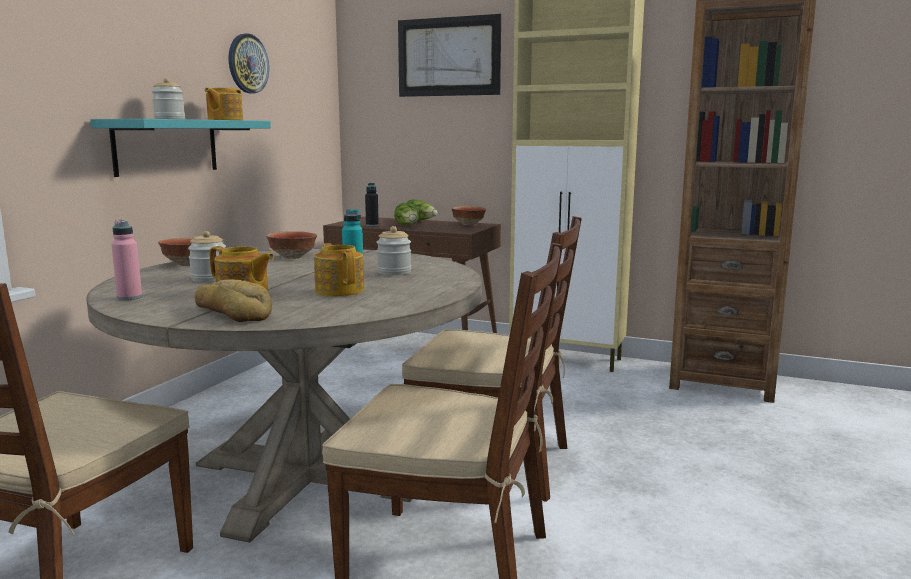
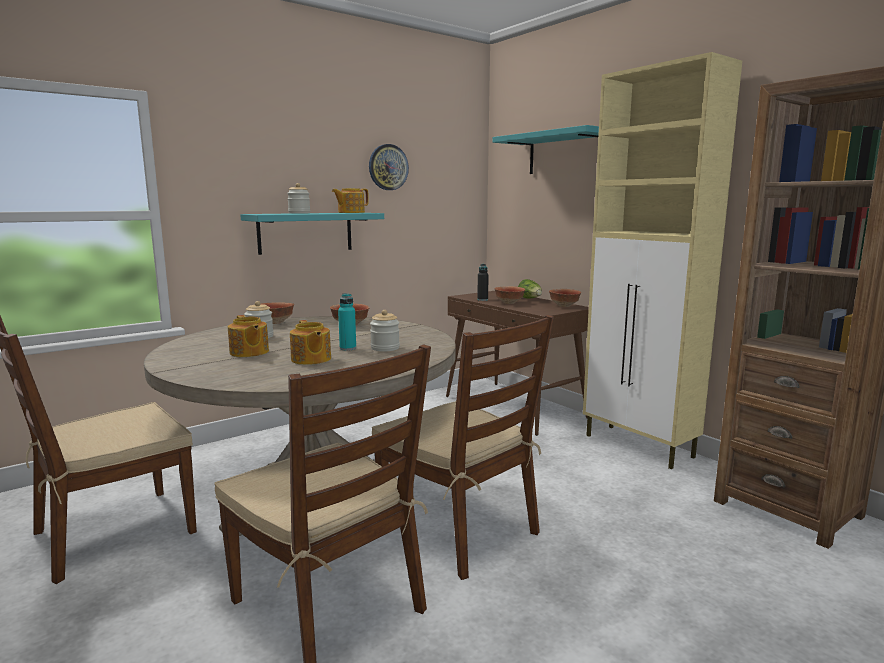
camera: 30 degrees right, 0 degrees up
pink bottle [111,220,142,300] -> none
bread [195,279,272,322] -> none
teapot [314,243,364,296] -> teapot turned 150 degrees clockwise [290,320,331,365]
lettuce [394,202,419,225] -> bowl [494,286,525,304]
picture [398,14,501,97] -> turquoise shelf [492,125,599,174]

